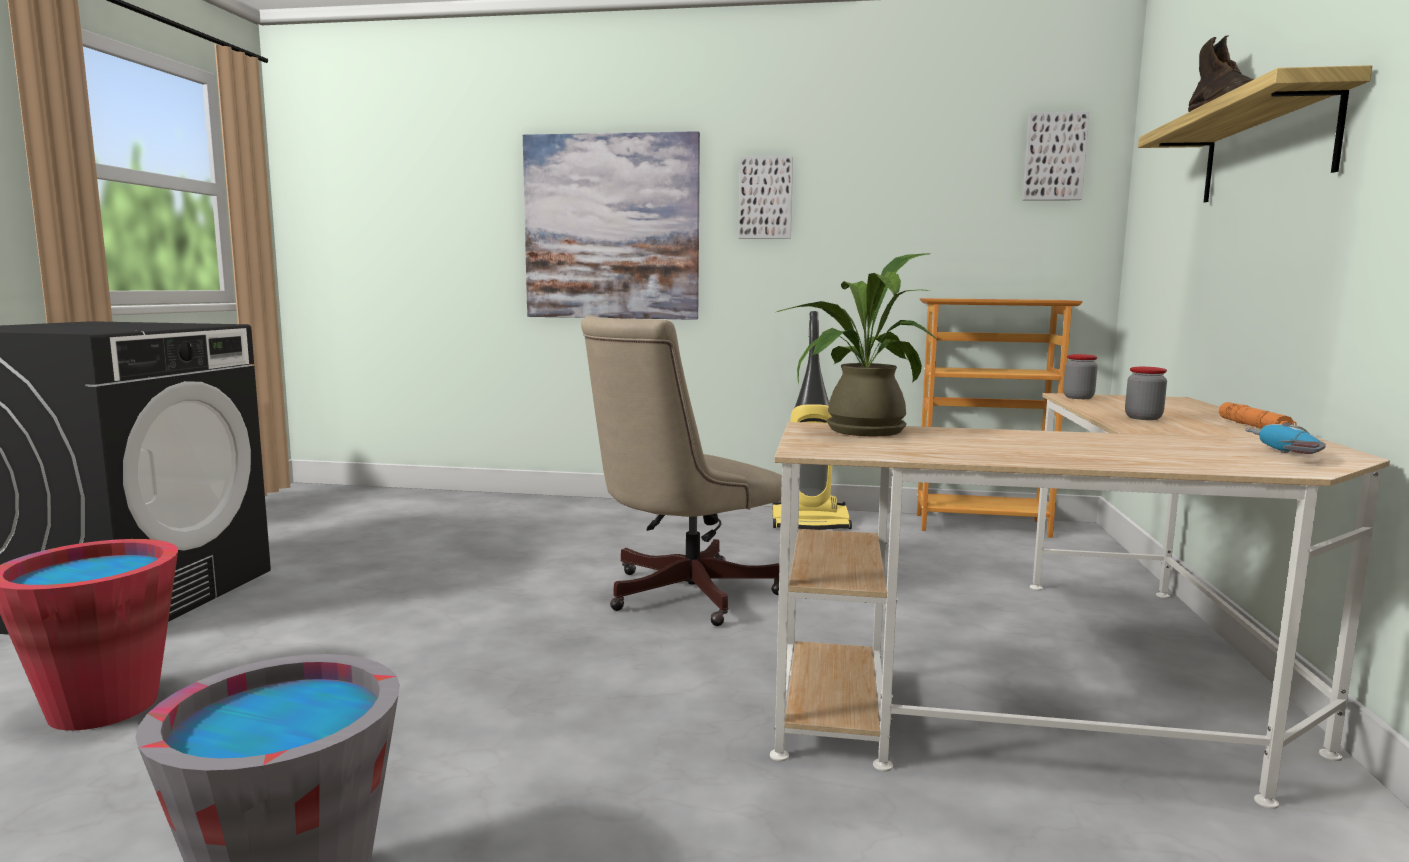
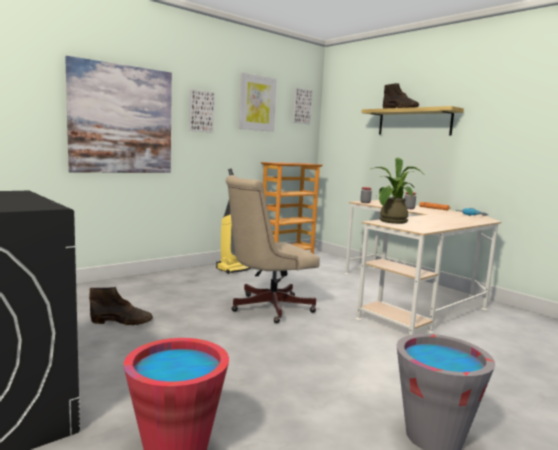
camera: 50 degrees left, 0 degrees up
beige office chair [581,315,782,626] -> beige office chair turned 60 degrees clockwise [226,175,320,323]
none -> brown boot [89,287,153,326]
none -> picture [239,73,277,132]

